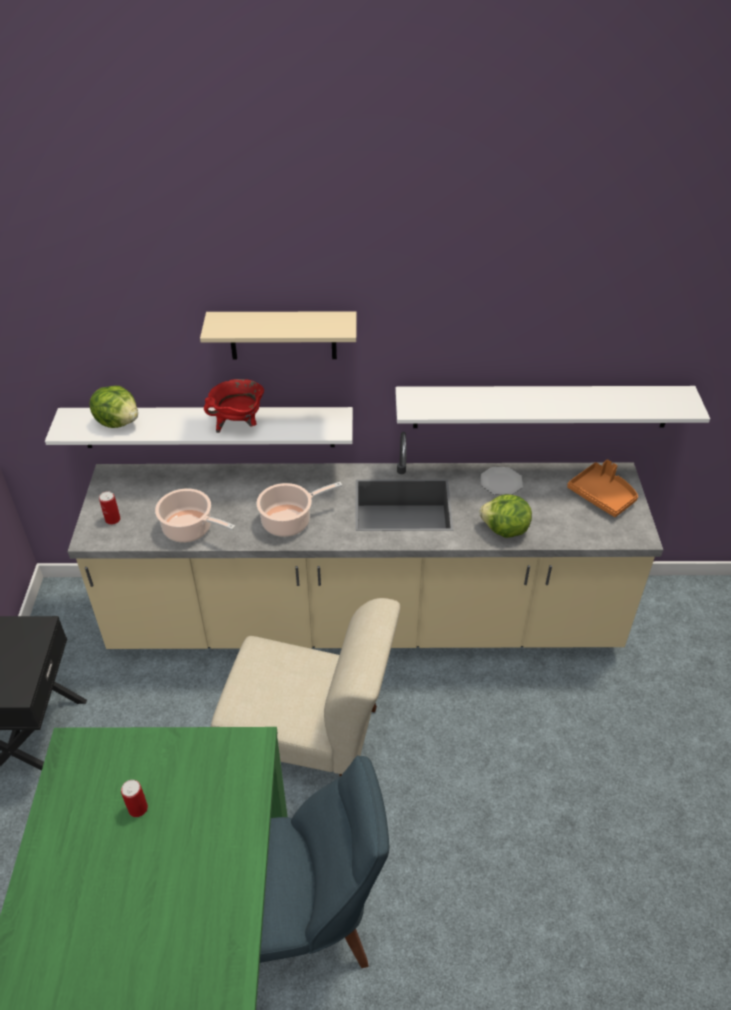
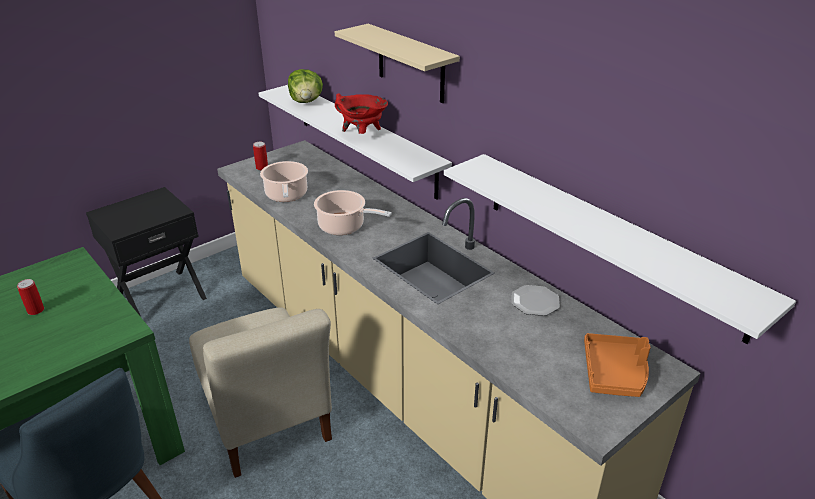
camera: 50 degrees right, 10 degrees down
lettuce [479,494,532,538] -> none

